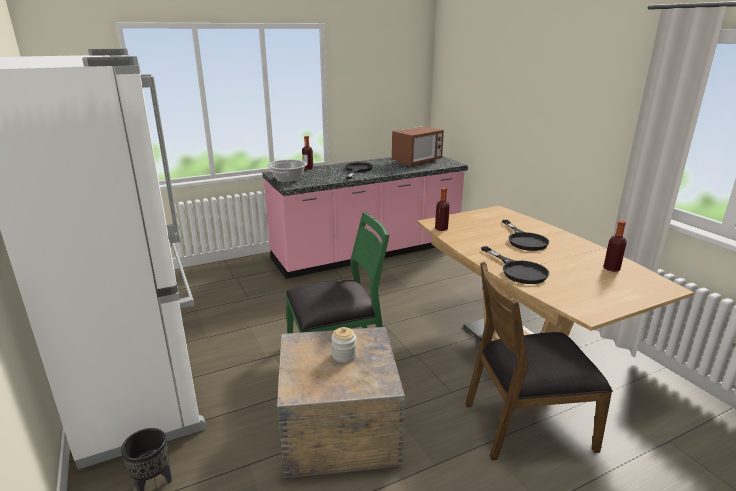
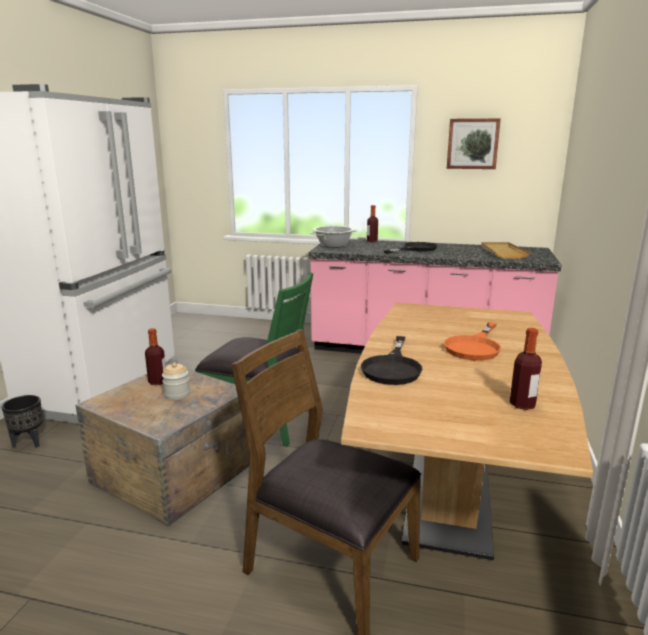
camera: 40 degrees right, 5 degrees down
microwave [392,126,444,166] -> beige tray [481,242,530,259]
bottle [435,188,450,231] -> bottle moved to [145,328,166,385]
black frying pan [502,220,549,251] -> orange frying pan [444,322,501,361]
none -> picture [447,118,501,169]

